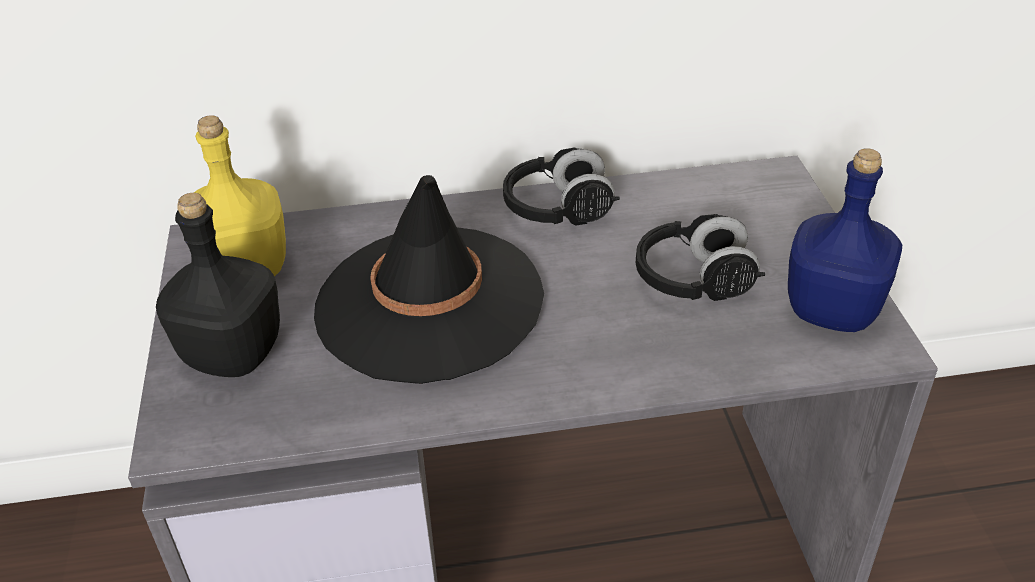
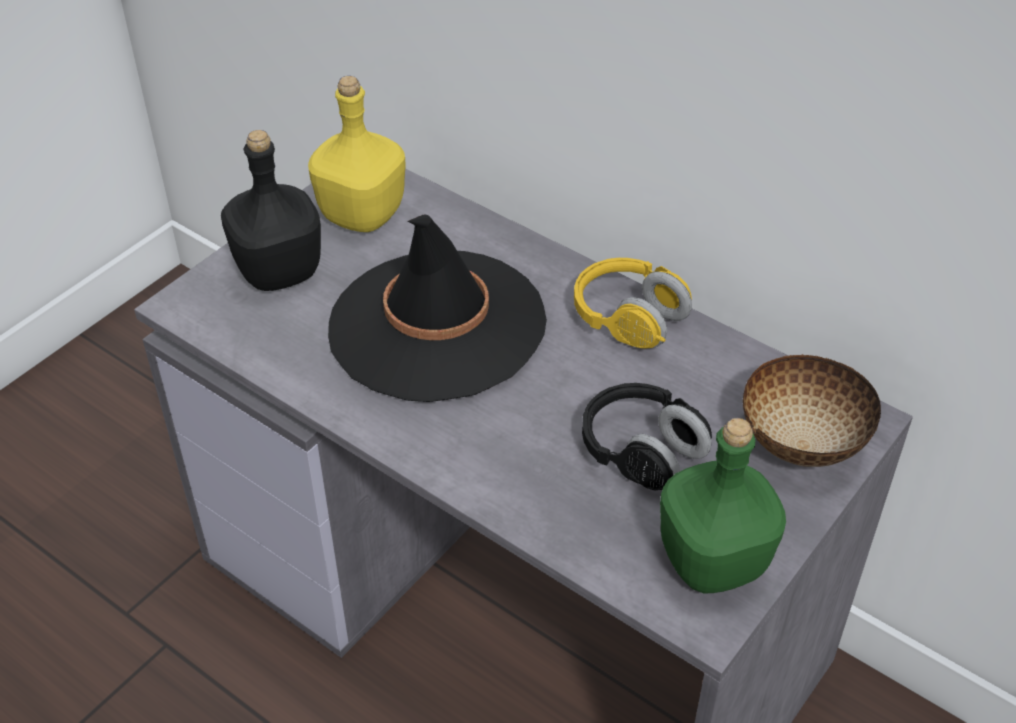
camera: 45 degrees right, 5 degrees up
black headphones [503,147,620,225] -> yellow headphones [574,258,692,349]
blue bottle [788,148,902,332] -> green bottle [660,418,786,593]
none -> bowl [743,354,881,467]

